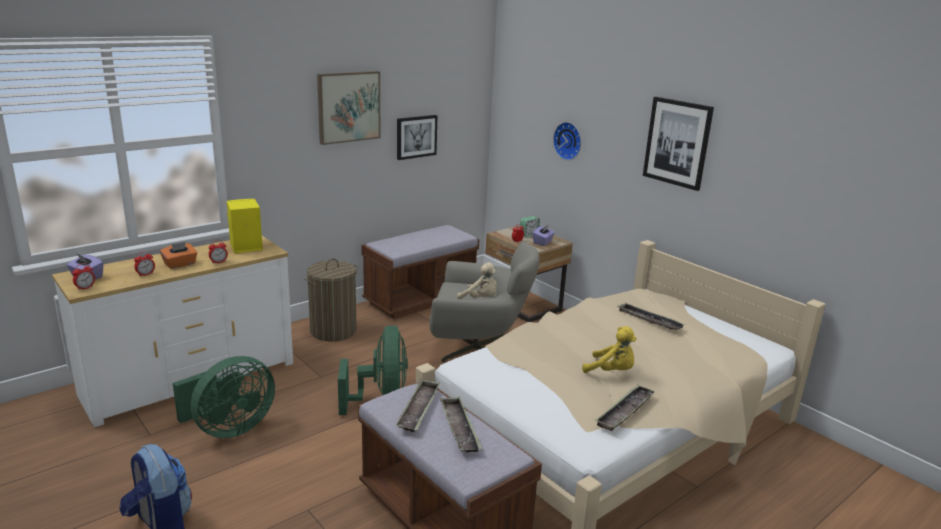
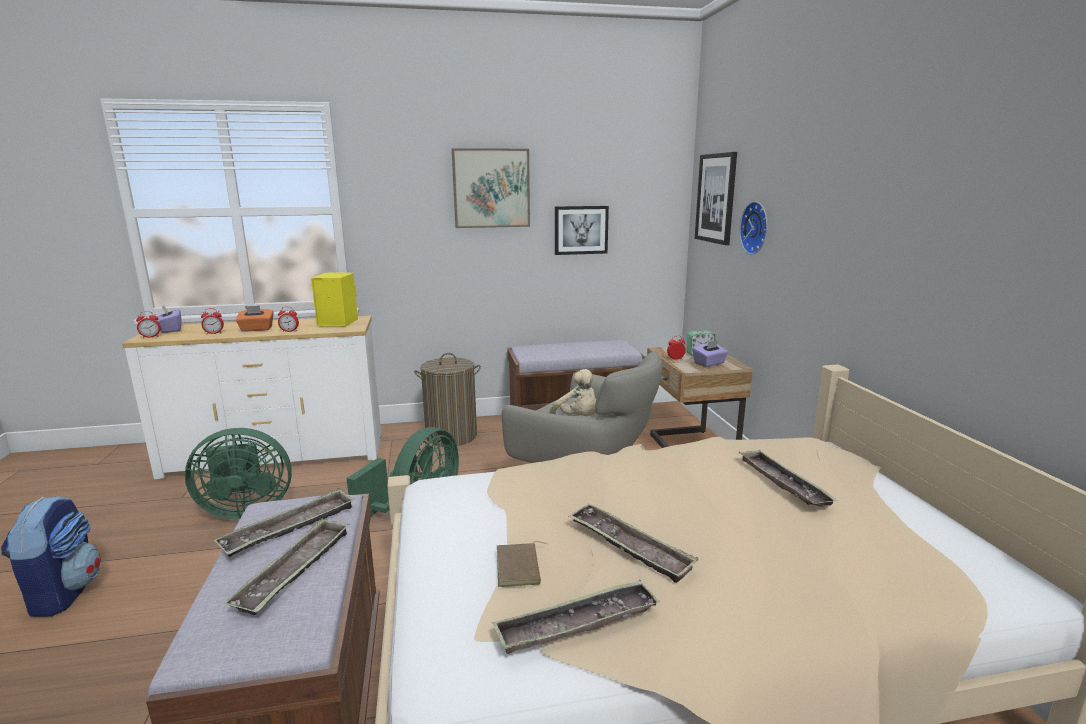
camera: 30 degrees right, 5 degrees down
yellow plush toy [582,326,636,373] -> tray [568,504,699,583]
picture [643,97,714,191] -> picture moved to [695,152,737,245]
none -> brown book [497,541,547,587]

